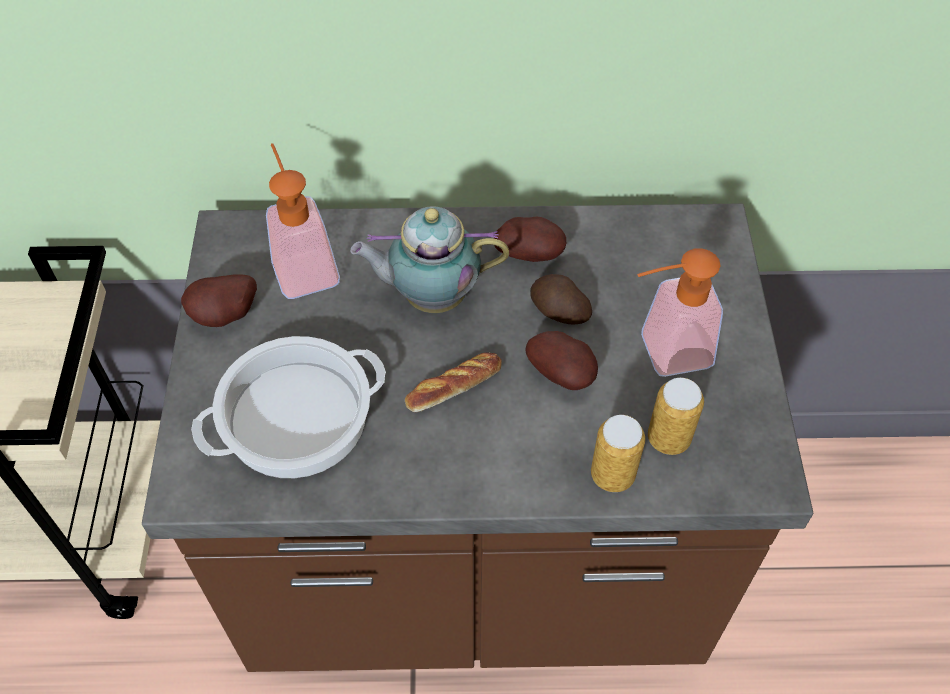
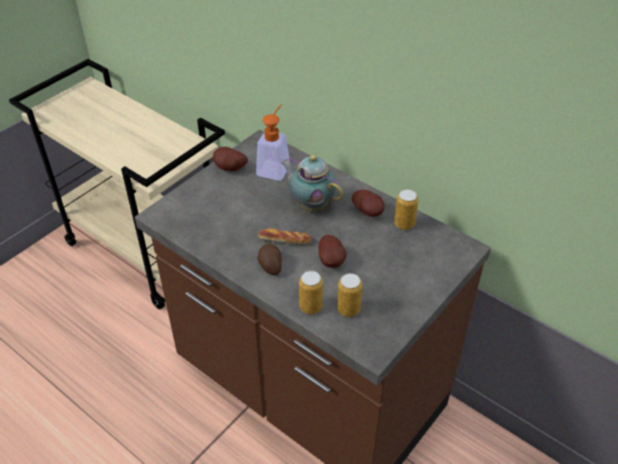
camera: 40 degrees right, 10 degrees down
cooking pot [191,336,386,478] -> none
potato [530,274,592,324] -> potato moved to [257,244,282,276]
soap dispenser [637,248,723,377] -> none
none -> can [394,189,418,230]

